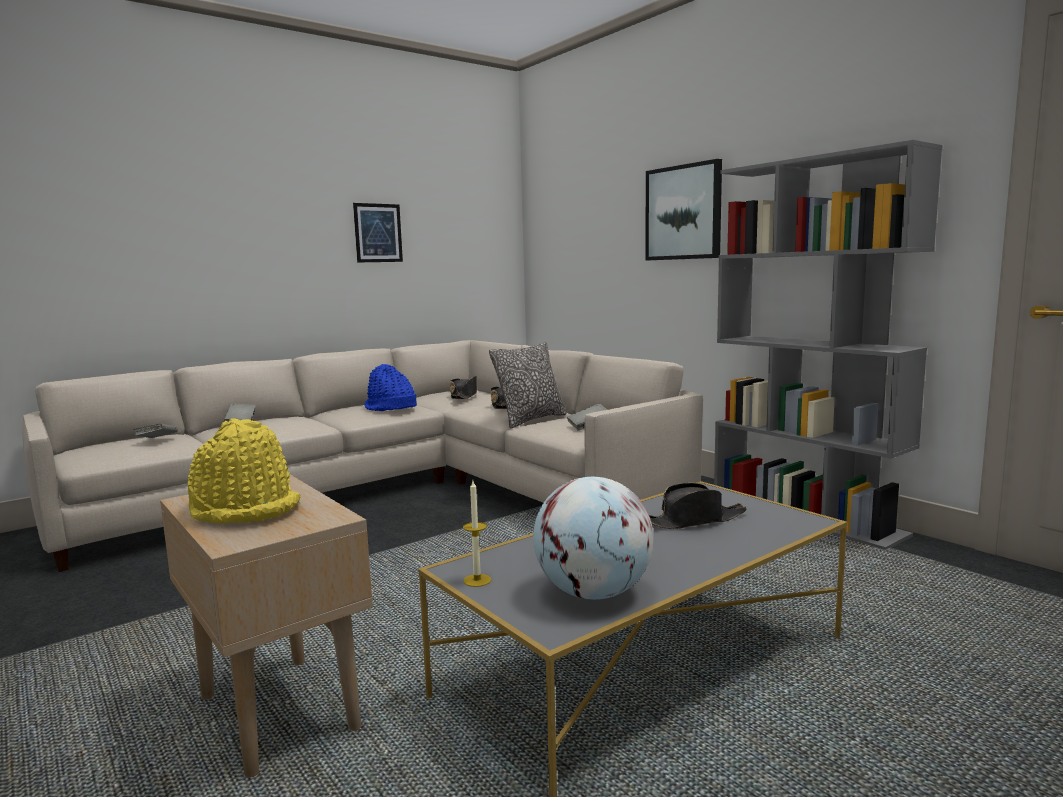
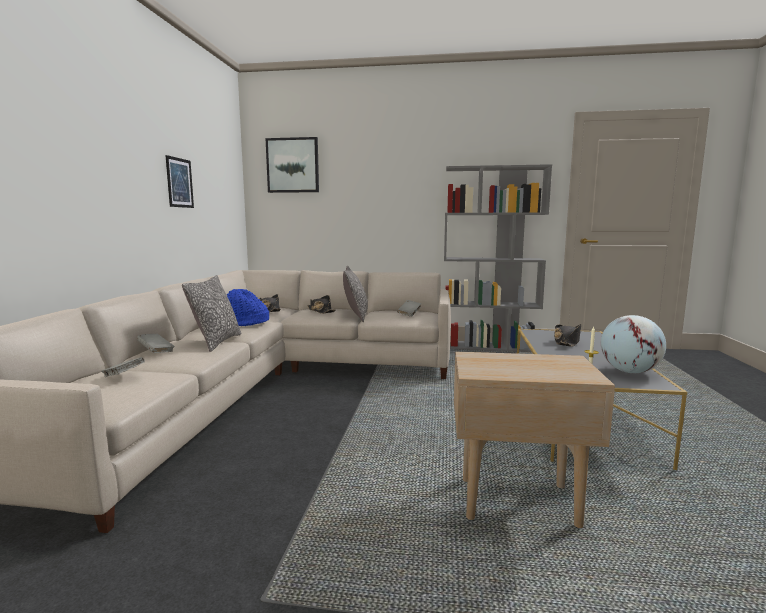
camera: 45 degrees left, 0 degrees up
yellow hat [188,418,301,524] -> none
picture [646,159,722,260] -> picture moved to [265,137,319,193]
none -> pillow [182,275,241,352]

